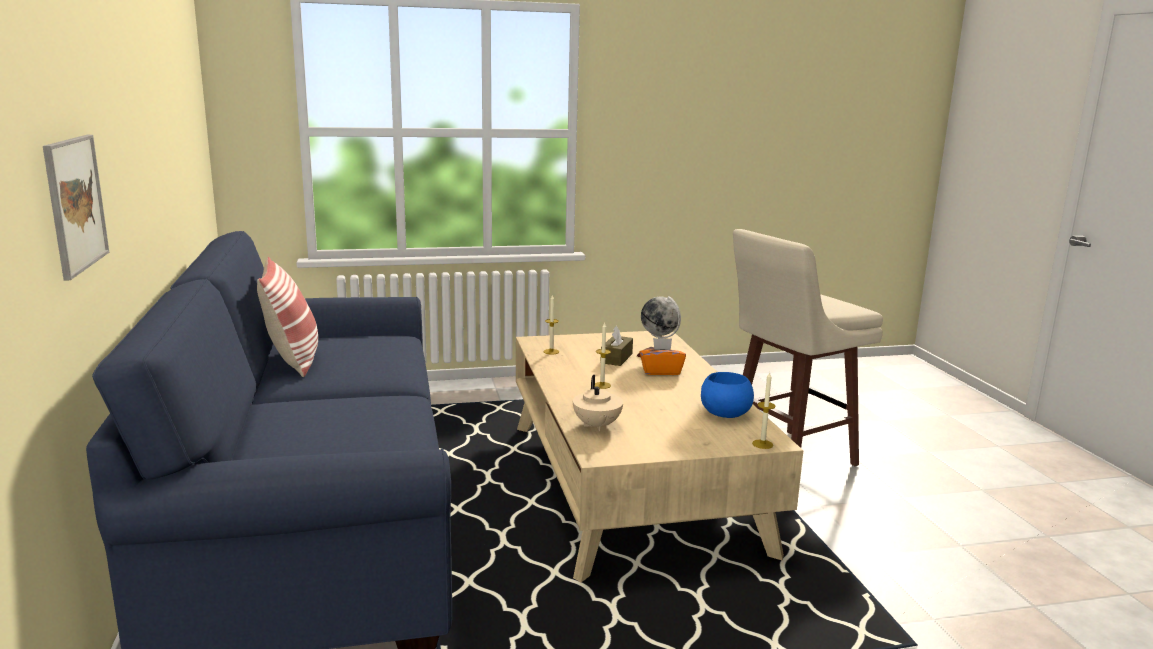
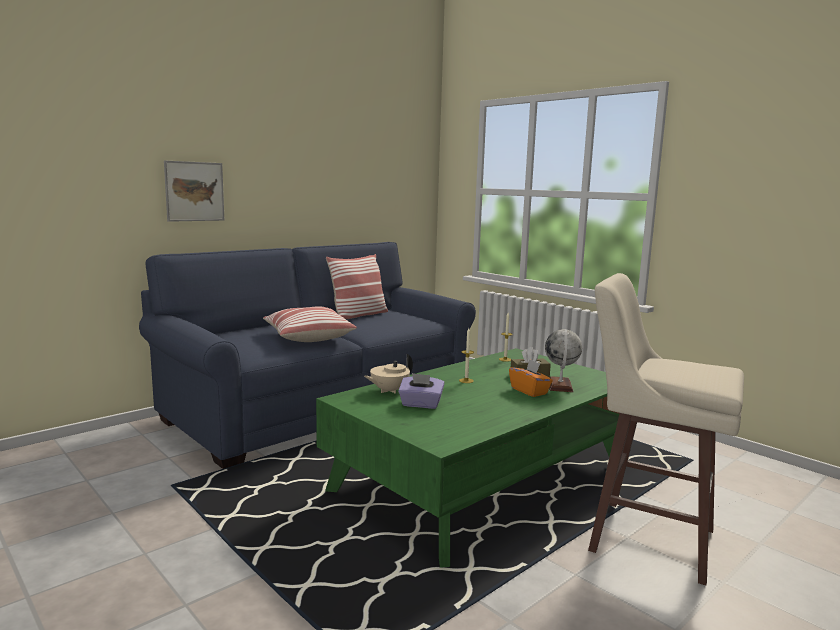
camera: 60 degrees right, 5 degrees down
beige coffee table [516,331,803,583] -> green coffee table [316,348,619,568]
blue bowl [701,372,754,418] -> none
candle [752,372,776,449] -> none
none -> pillow [263,307,357,342]
none -> purple tissue box [398,373,445,409]

